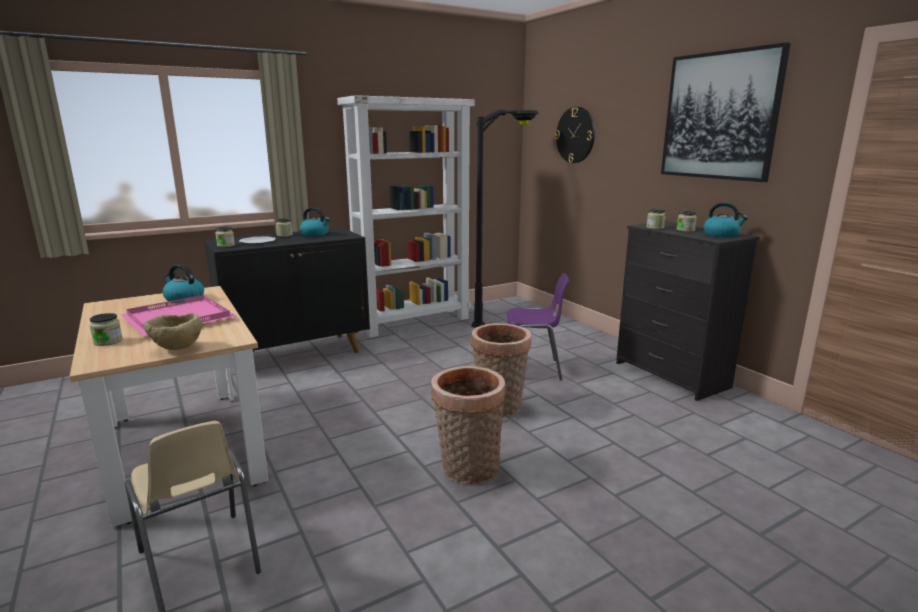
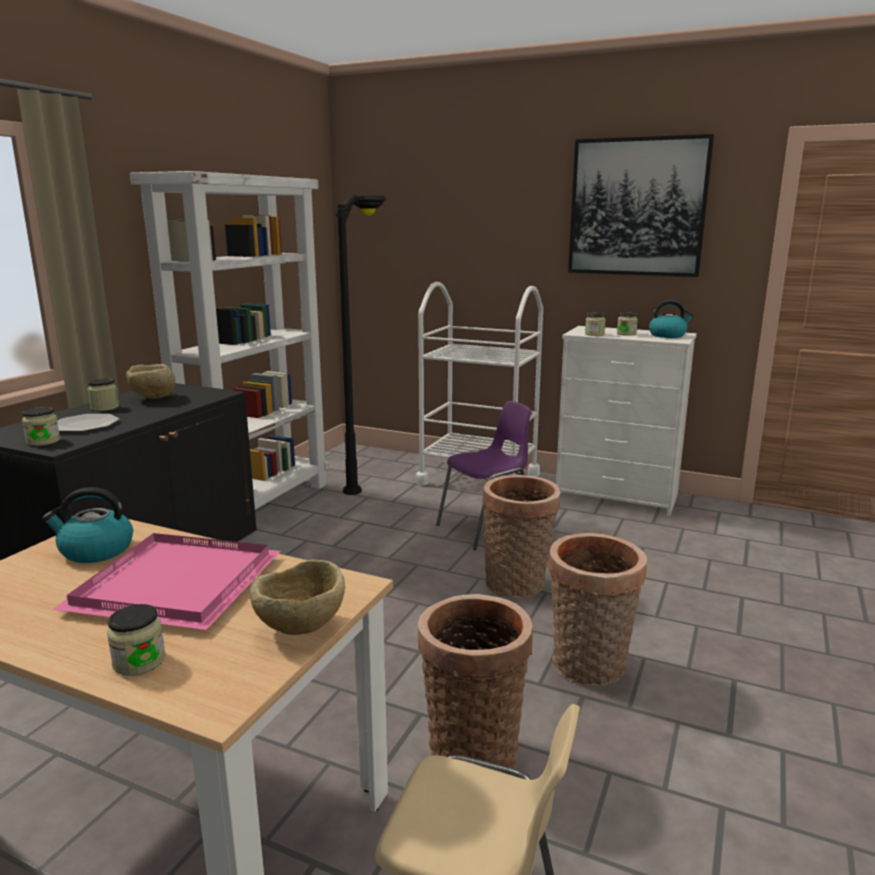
camera: 35 degrees left, 0 degrees up
kettle [300,207,330,236] -> beige bowl [126,364,176,399]
wall clock [555,107,595,163] -> none
black dresser [616,221,760,401] -> white dresser [556,326,697,516]
none -> white cart [416,282,543,485]
none -> basket [418,594,533,769]

